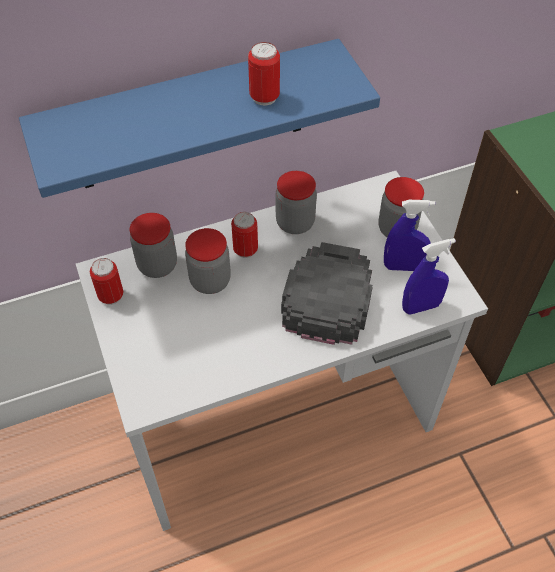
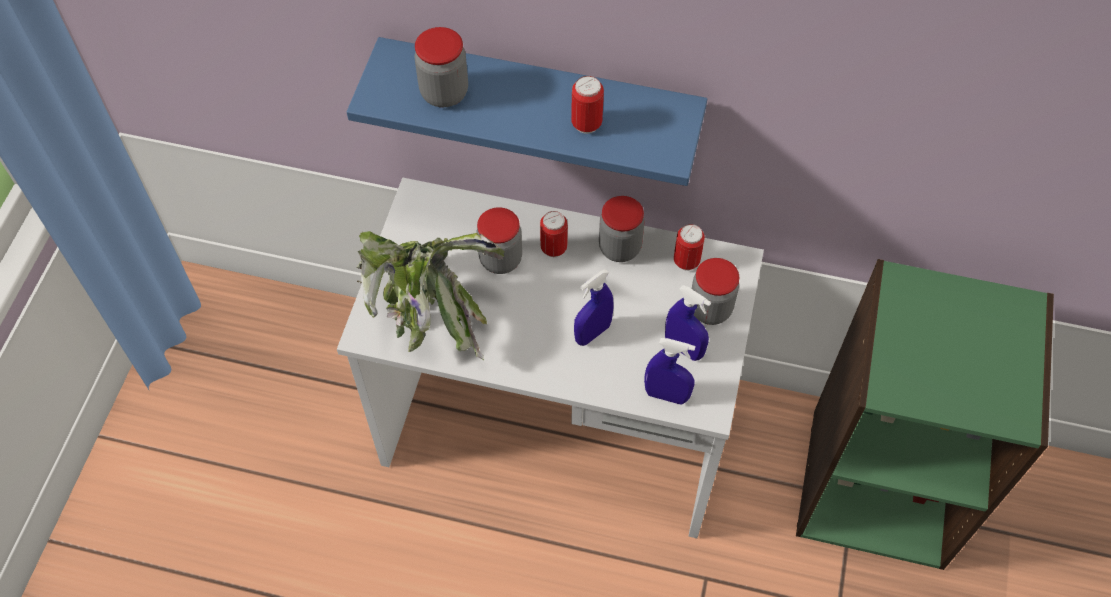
camera: 35 degrees right, 5 degrees up
can [90,258,124,305] -> can moved to [674,224,705,271]
jar [130,213,177,278] -> jar moved to [415,27,468,107]
black cap [281,242,373,345] -> blue spray bottle [574,269,614,346]
none -> potted plant [357,231,505,361]

